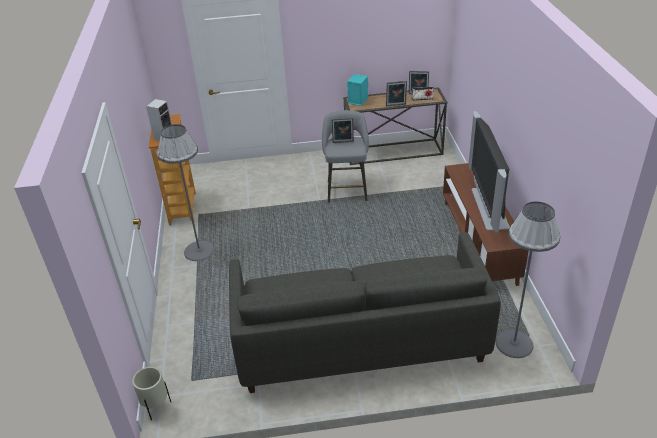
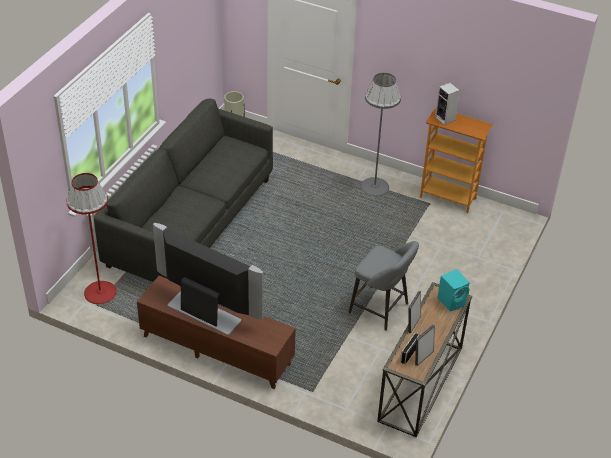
camera: 120 degrees right, 5 degrees up
picture frame [332,118,354,143] -> none
grey floor lamp [495,201,560,358] -> red floor lamp [66,173,117,304]

